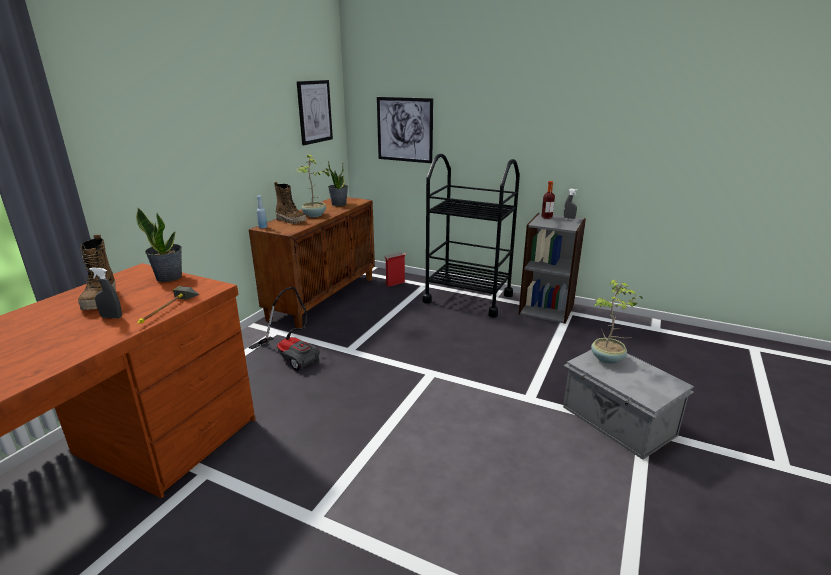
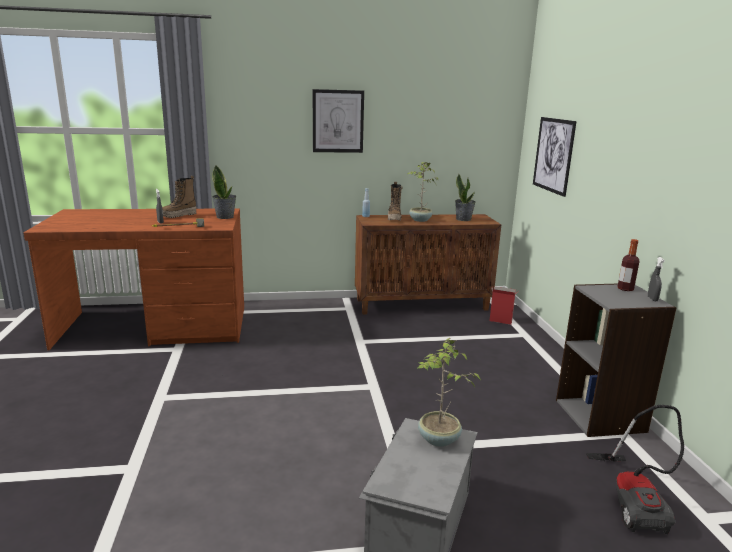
camera: 55 degrees right, 5 degrees down
vacuum cleaner [249,287,320,371] -> vacuum cleaner moved to [586,405,684,534]
picture [297,80,333,145] -> picture moved to [313,89,364,153]
black cart [423,154,520,318] -> none

